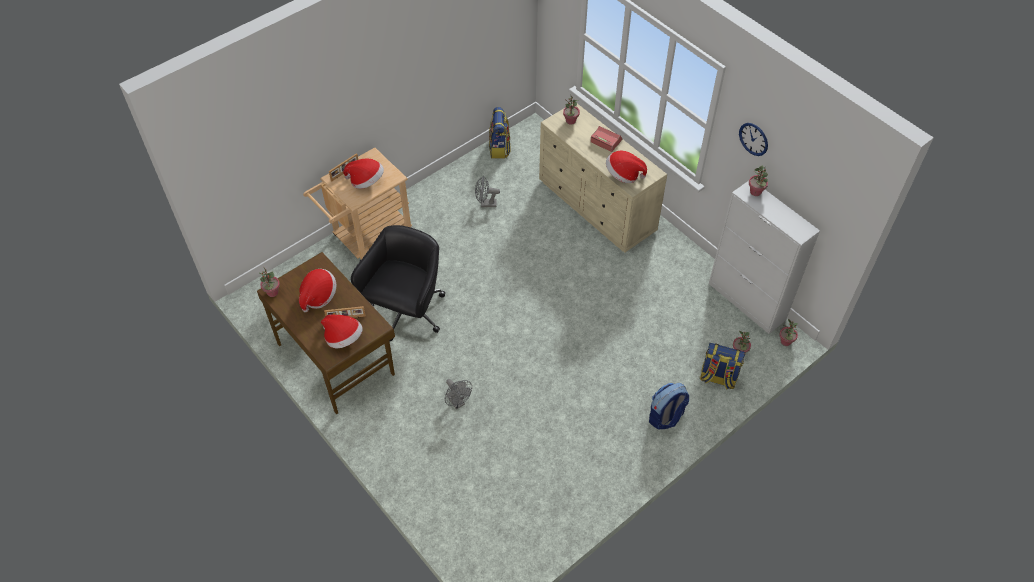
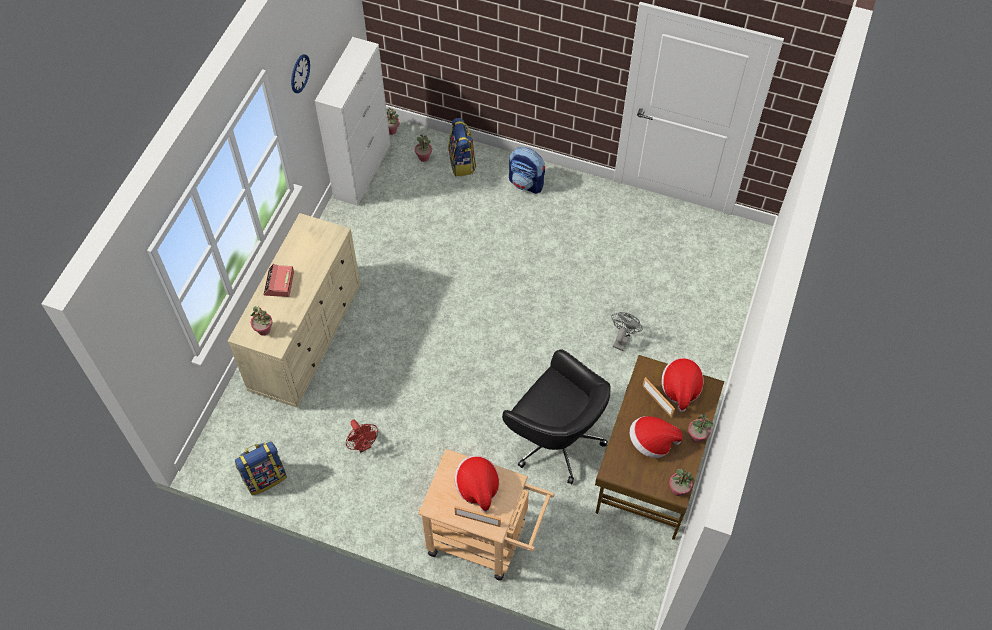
camera: 120 degrees left, 5 degrees up
black office chair [351,225,445,342] -> black office chair turned 135 degrees counterclockwise [502,349,611,485]
grey fan [475,176,500,207] -> red fan [346,420,378,453]
hat [606,151,647,183] -> none
potted plant [749,166,768,196] -> potted plant moved to [688,414,714,443]

